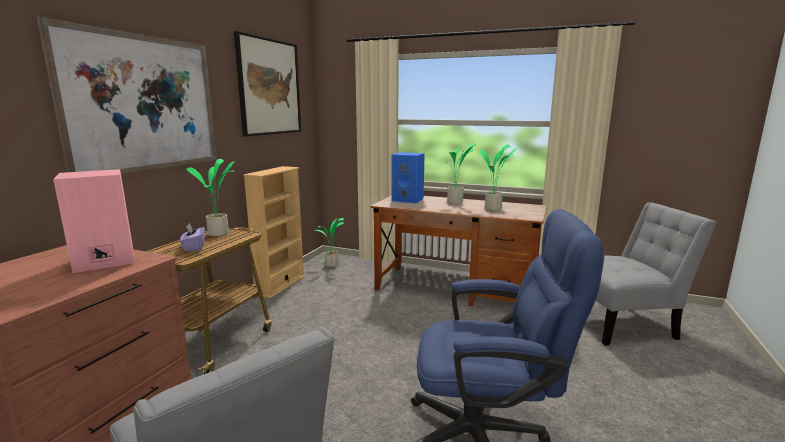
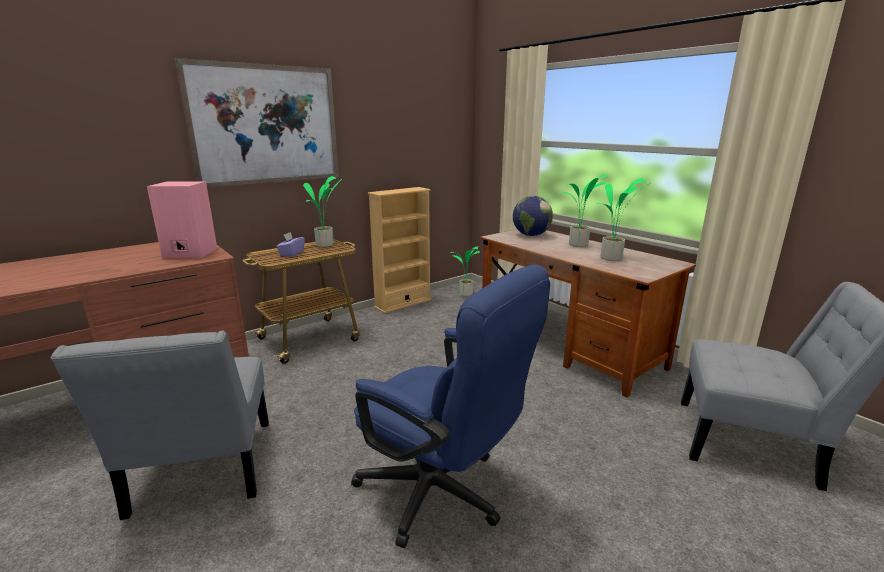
camera: 30 degrees right, 5 degrees up
picture [234,31,301,136] -> none
blue speaker [392,152,425,203] -> globe [513,196,553,236]

